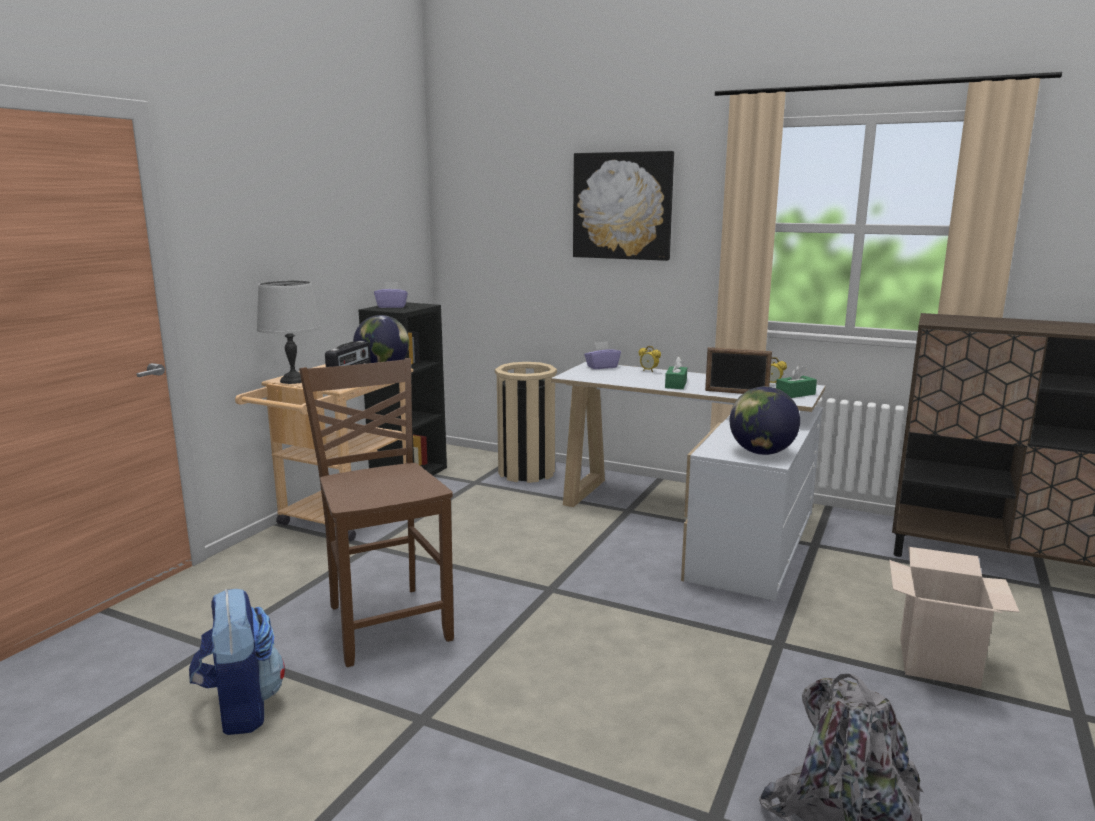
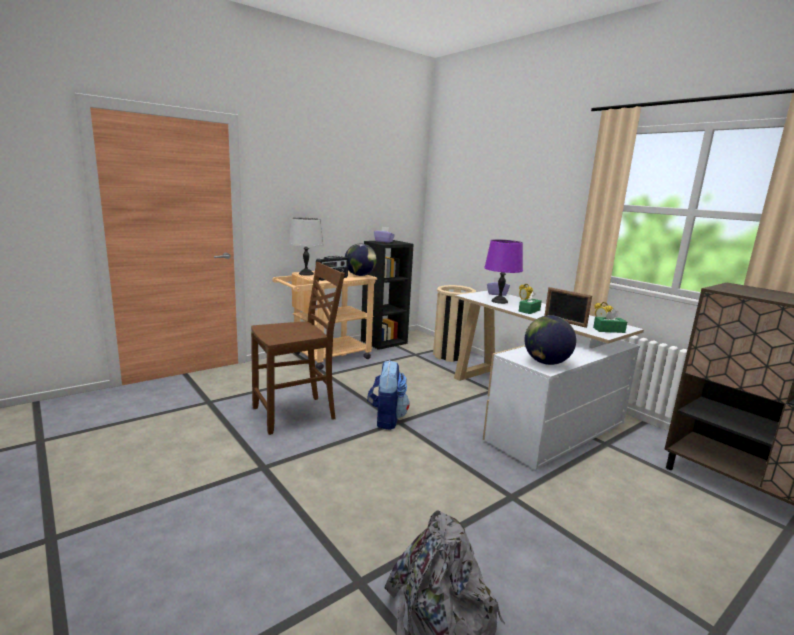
camera: 25 degrees right, 0 degrees up
backpack [189,589,285,735] -> backpack moved to [367,360,410,430]
brown chair [299,358,454,667] -> brown chair turned 60 degrees clockwise [251,262,345,435]
picture [573,151,674,261] -> none
cardboard box [889,547,1019,688] -> none
none -> purple table lamp [484,239,523,304]

